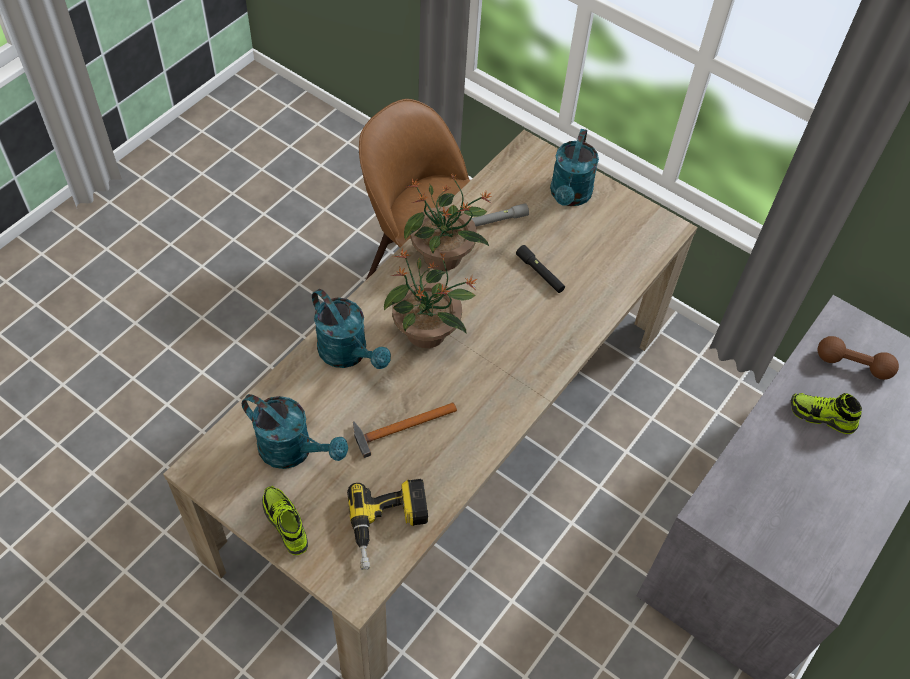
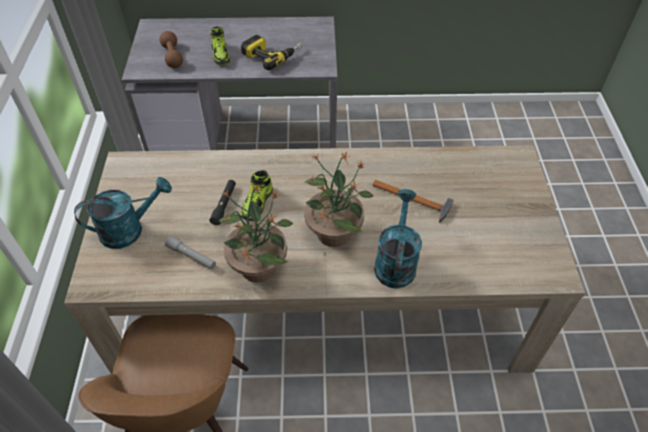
camera: 125 degrees left, 5 degrees down
turquoise watering can [242,394,348,469] -> none
shoe [262,486,308,555] -> shoe moved to [240,170,273,221]
power drill [347,479,428,570] -> power drill moved to [241,35,303,70]

